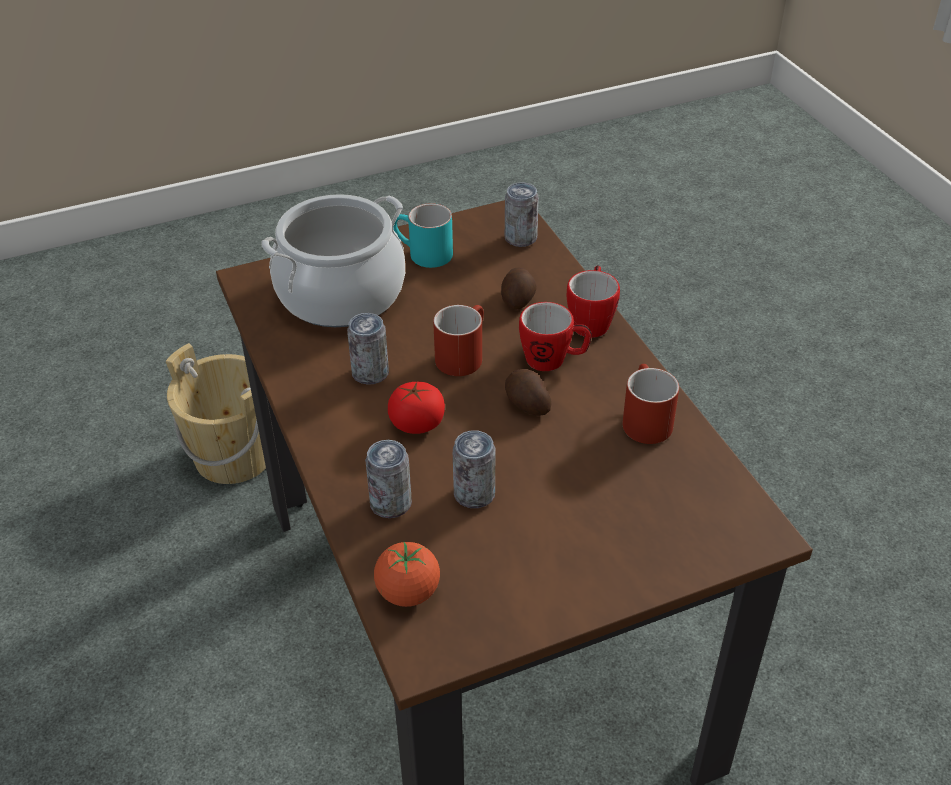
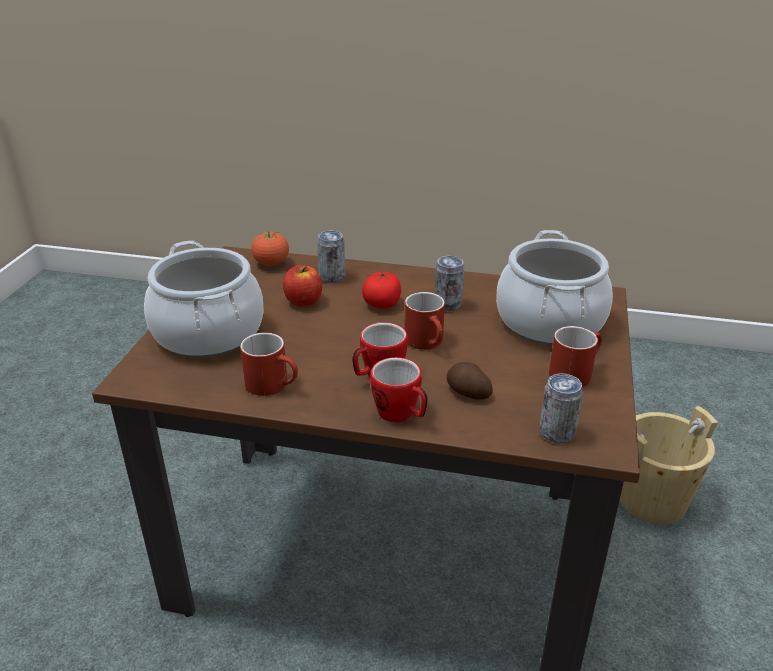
camera: 125 degrees right, 10 degrees down
turquoise mug [393,203,453,268] -> red mug [549,326,602,387]
can [453,430,495,508] -> apple [283,265,322,307]
potato [505,369,552,416] -> none
none -> cooking pot [144,241,264,357]

